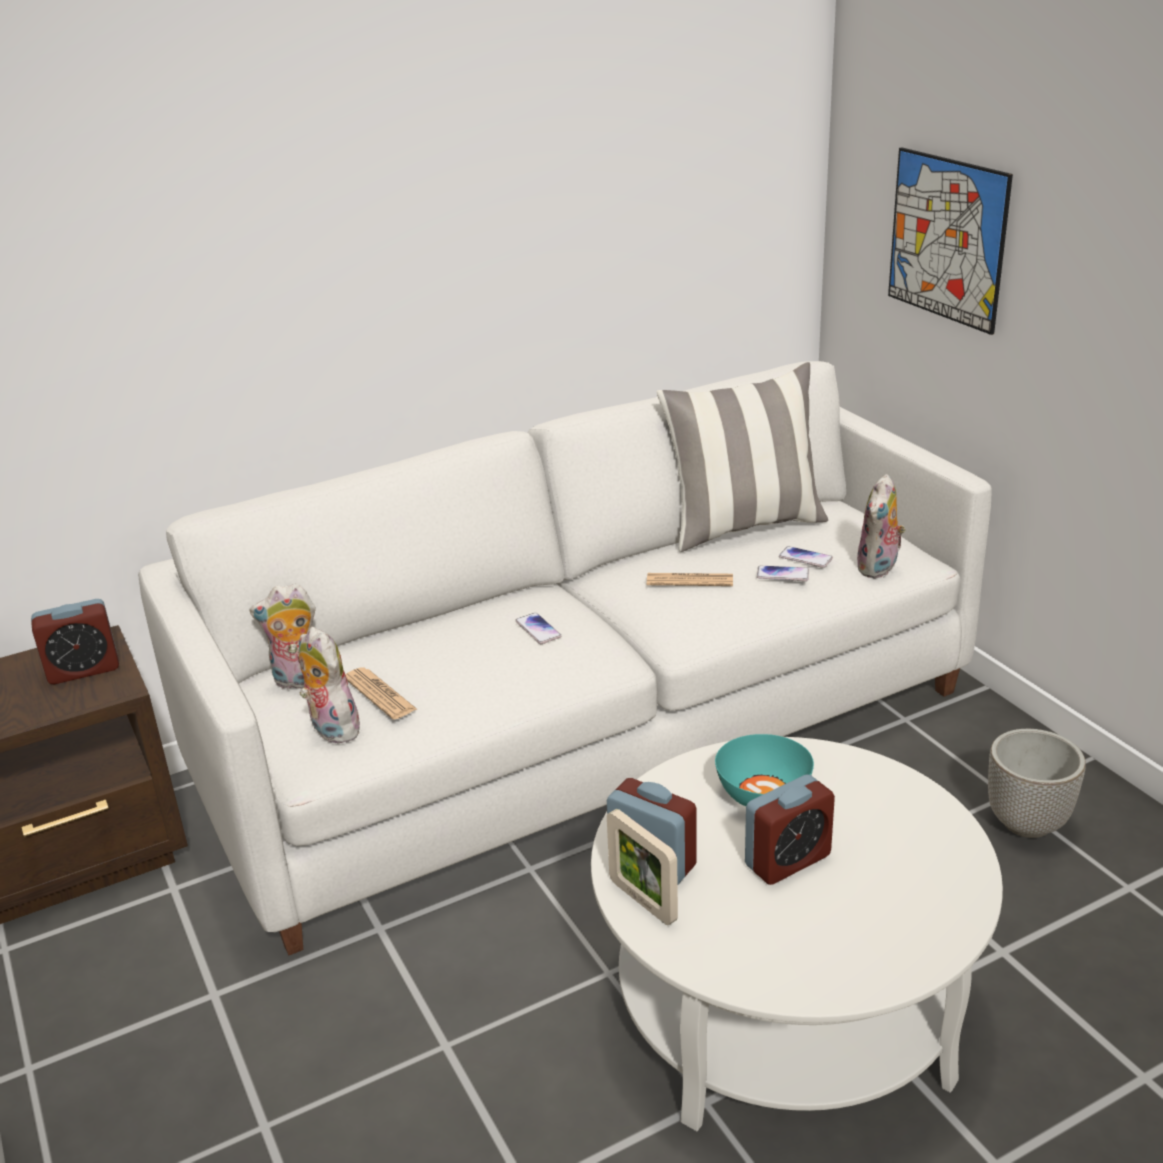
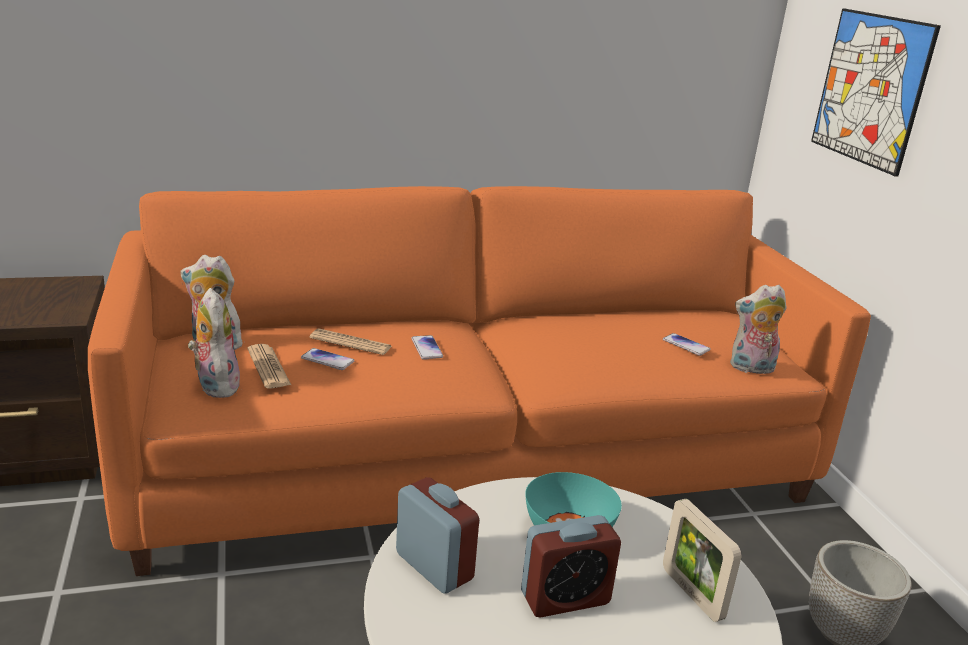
camera: 10 degrees right, 5 degrees down
alarm clock [31,599,119,684] -> none
white sofa [138,361,992,955] -> orange sofa [88,186,871,576]
picture frame [607,809,678,925] -> picture frame moved to [663,499,742,622]
newspaper [647,573,733,586] -> newspaper moved to [310,329,392,355]
pillow [657,362,828,552] -> none
phone [757,566,809,581] -> phone moved to [301,348,354,370]
plush toy [857,474,906,578] -> plush toy turned 45 degrees clockwise [730,285,787,374]

